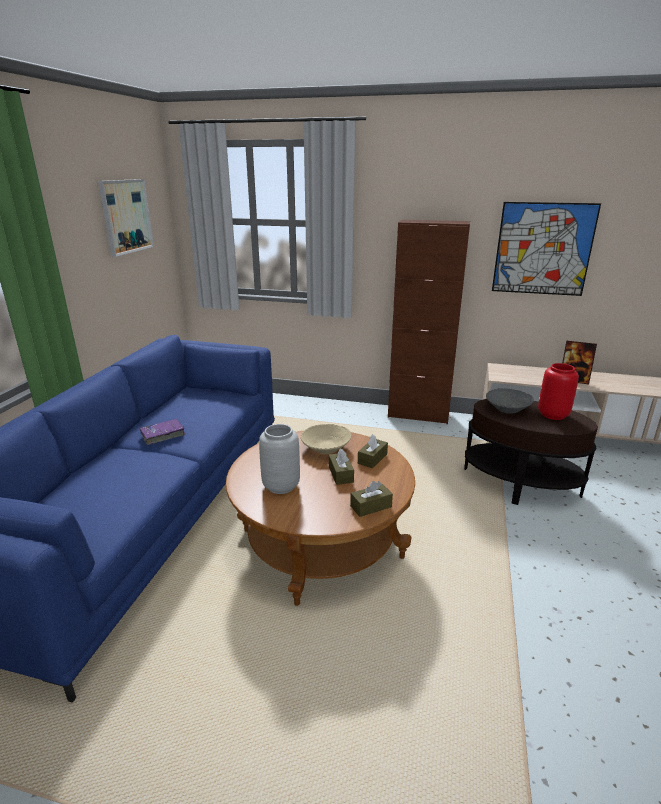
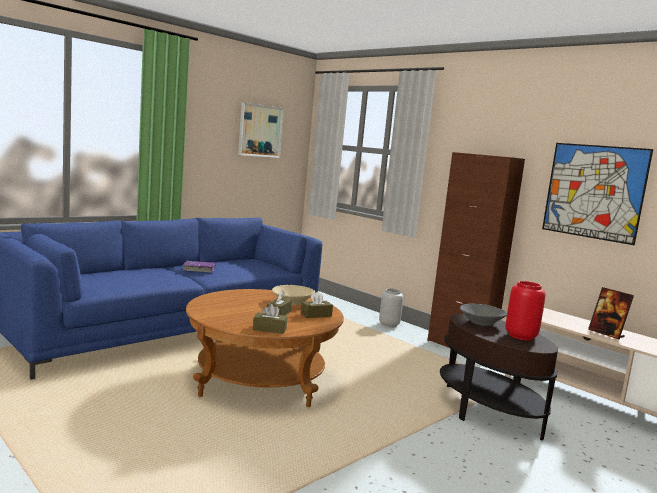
camera: 30 degrees right, 15 degrees down
grey vase [259,424,300,494] -> grey vase moved to [379,288,403,327]

